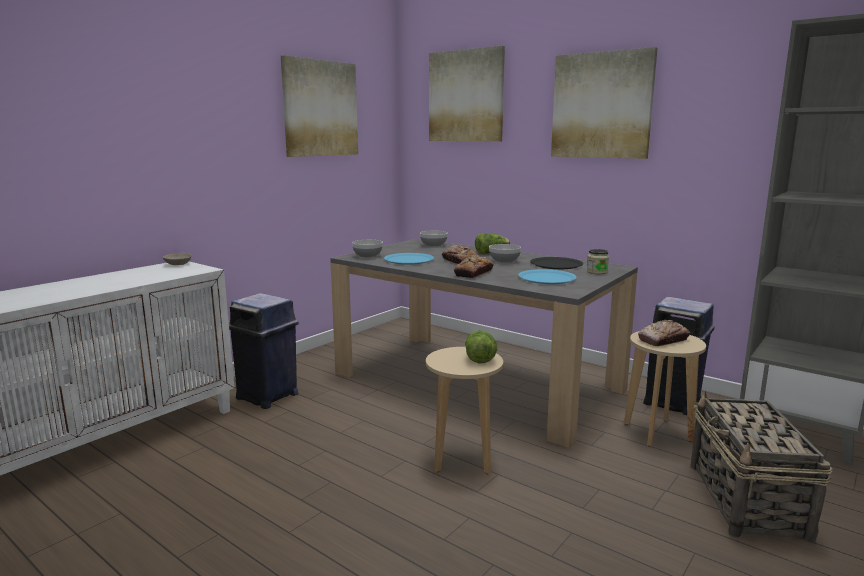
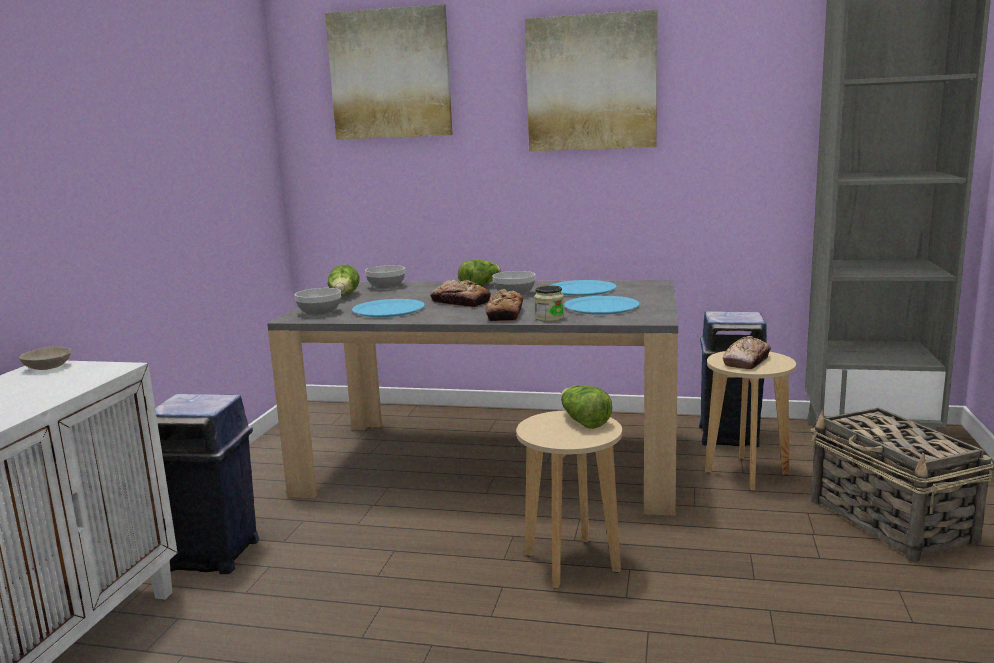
camera: 25 degrees left, 0 degrees up
picture [281,55,358,157] -> none
black plate [530,257,583,269] -> blue plate [552,280,616,296]
jar [587,249,609,274] -> jar moved to [534,285,564,322]
none -> lettuce [328,265,360,295]

